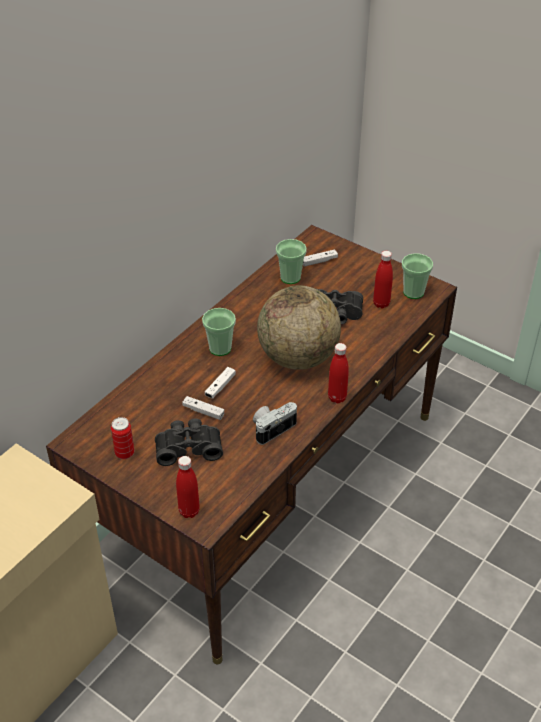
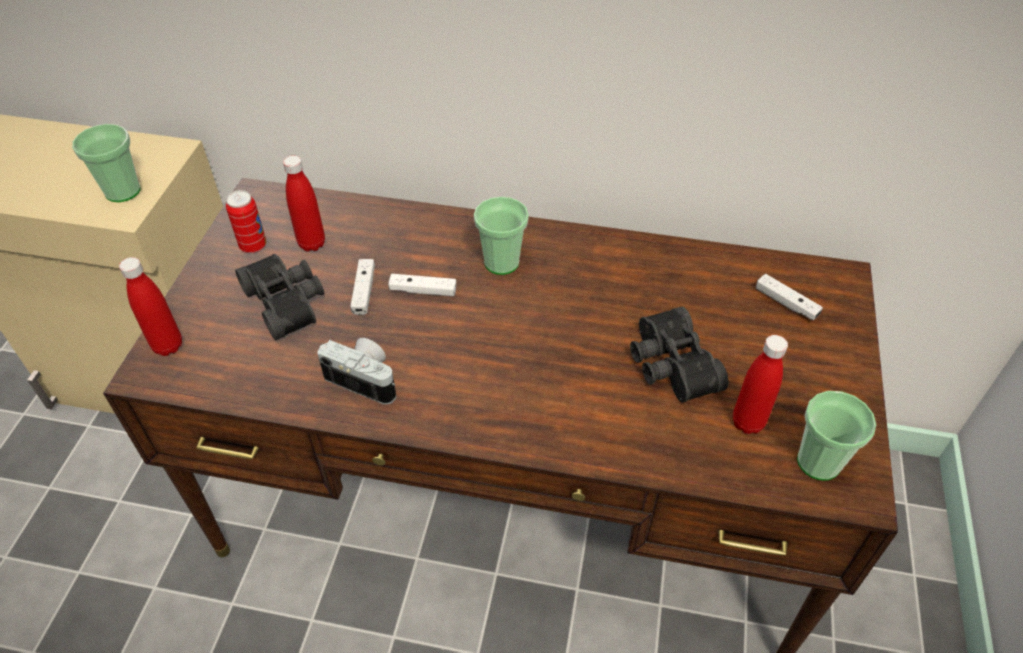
camera: 65 degrees right, 5 degrees up
globe [257,285,341,370] -> none
cup [276,239,307,284] -> cup moved to [72,124,141,202]
red bottle [328,343,349,403] -> red bottle moved to [283,156,325,252]

